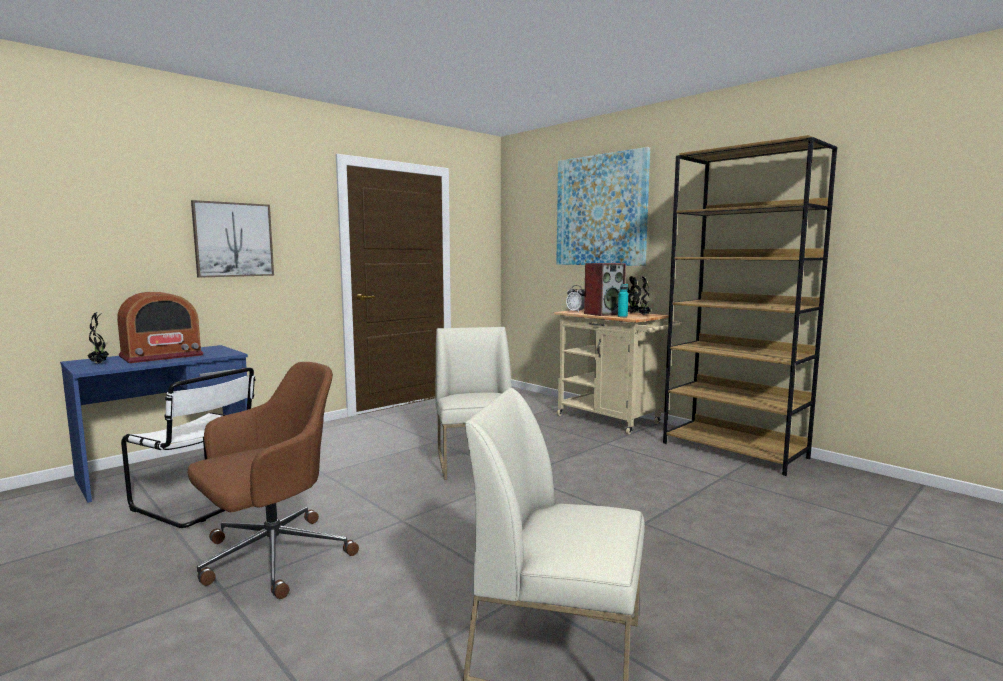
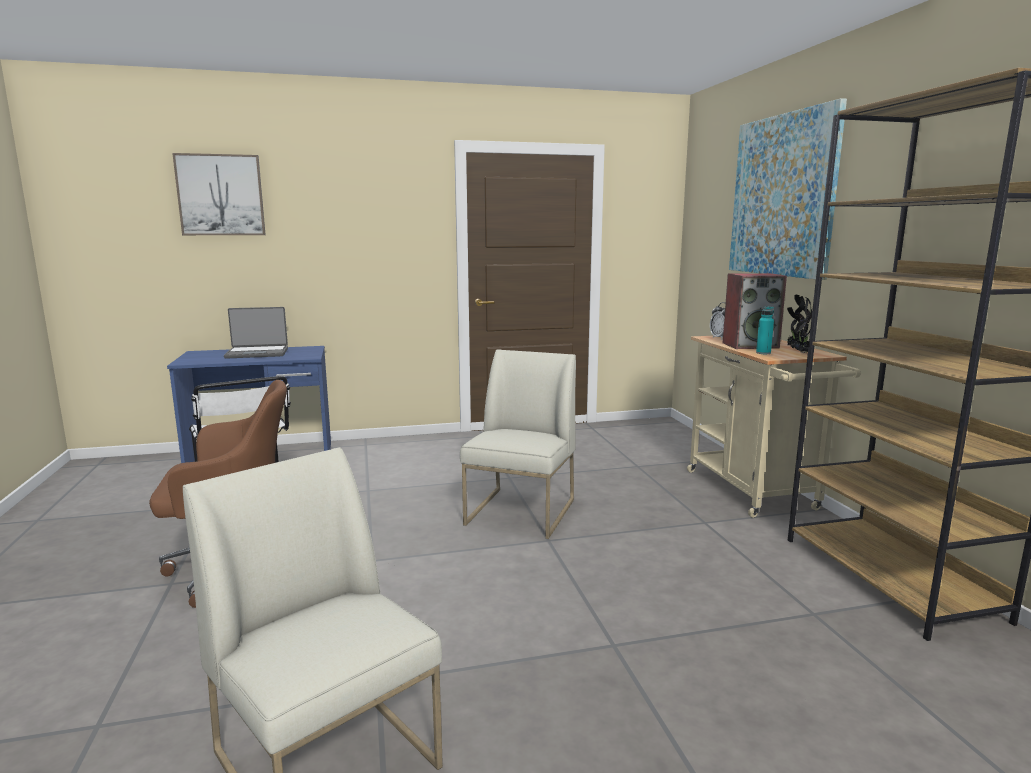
camera: 30 degrees right, 5 degrees up
potted plant [87,312,109,364] -> none
radio [117,292,204,363] -> laptop [224,307,288,359]
picture [191,200,274,278] -> picture moved to [172,153,266,235]

